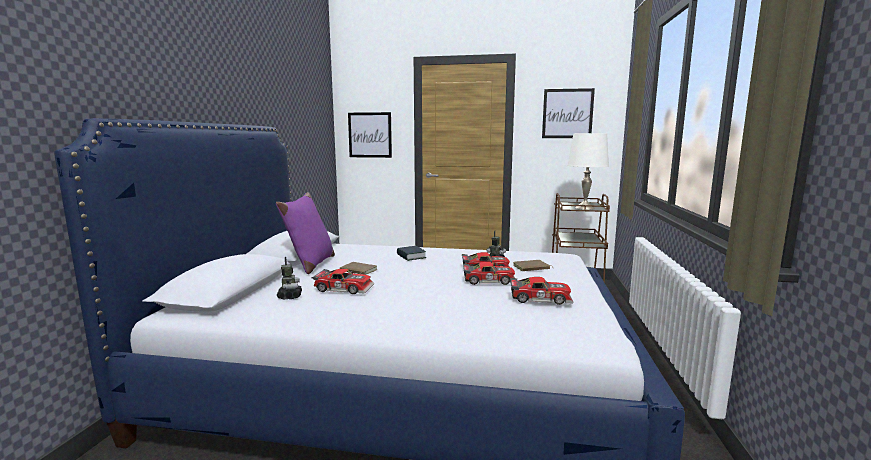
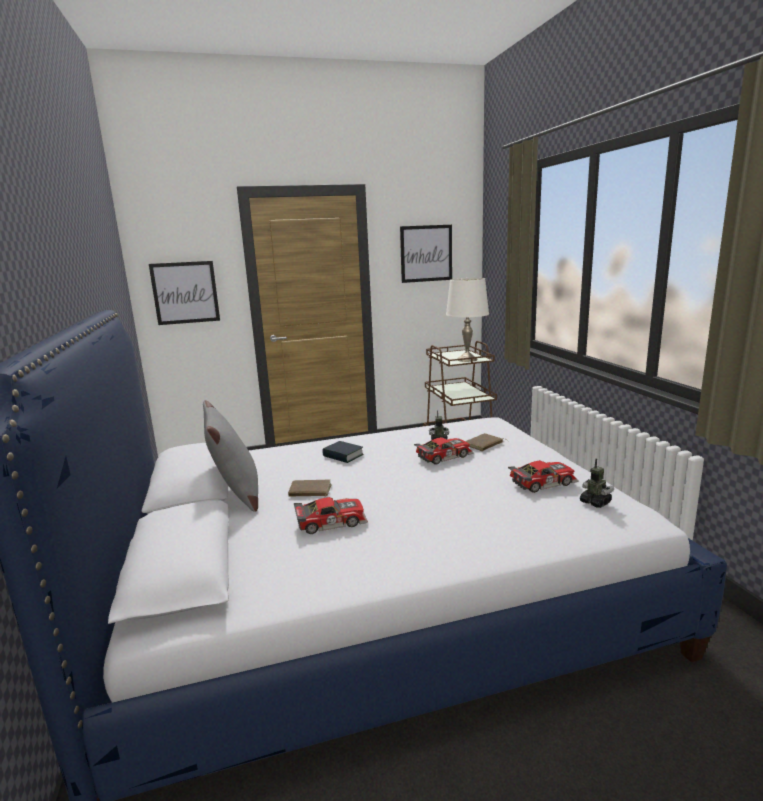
camera: 25 degrees left, 5 degrees up
purple pillow [276,192,335,274] -> grey pillow [203,400,258,512]
toy robot [277,257,302,299] -> toy robot moved to [580,459,614,508]
toy car [463,262,515,285] -> none

